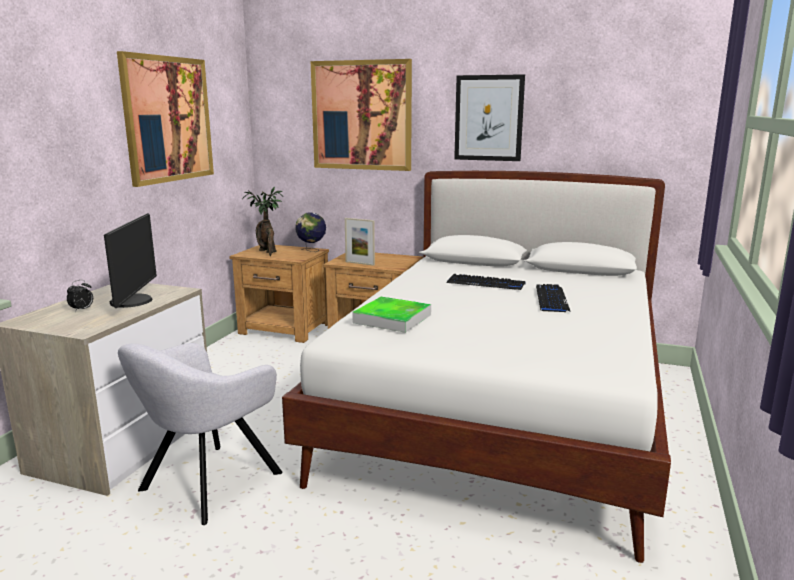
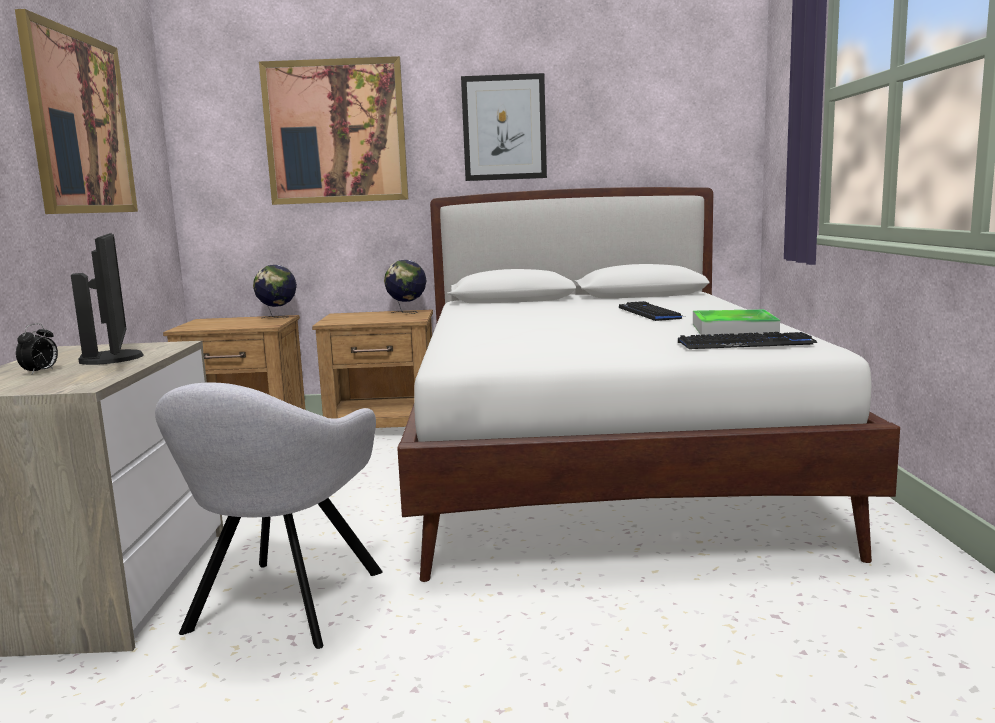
camera: 20 degrees left, 5 degrees down
potted plant [242,187,283,256] -> none
picture frame [345,218,375,266] -> none
tray [352,297,431,333] -> tray moved to [693,309,780,336]
keyboard [447,274,526,290] -> keyboard moved to [678,332,818,349]
none -> globe [384,260,427,314]

